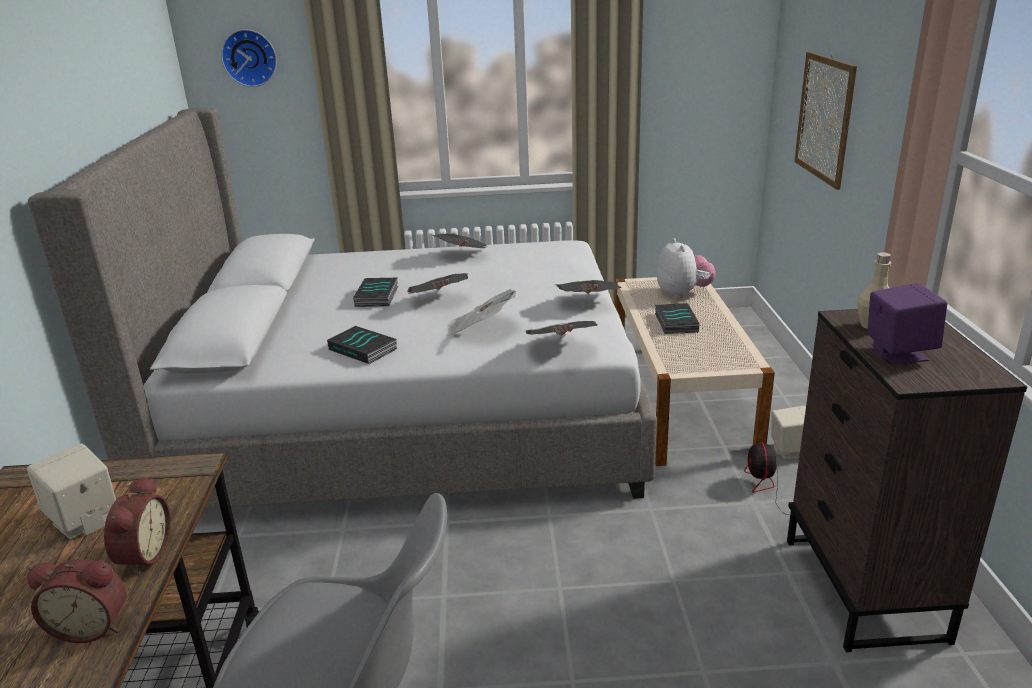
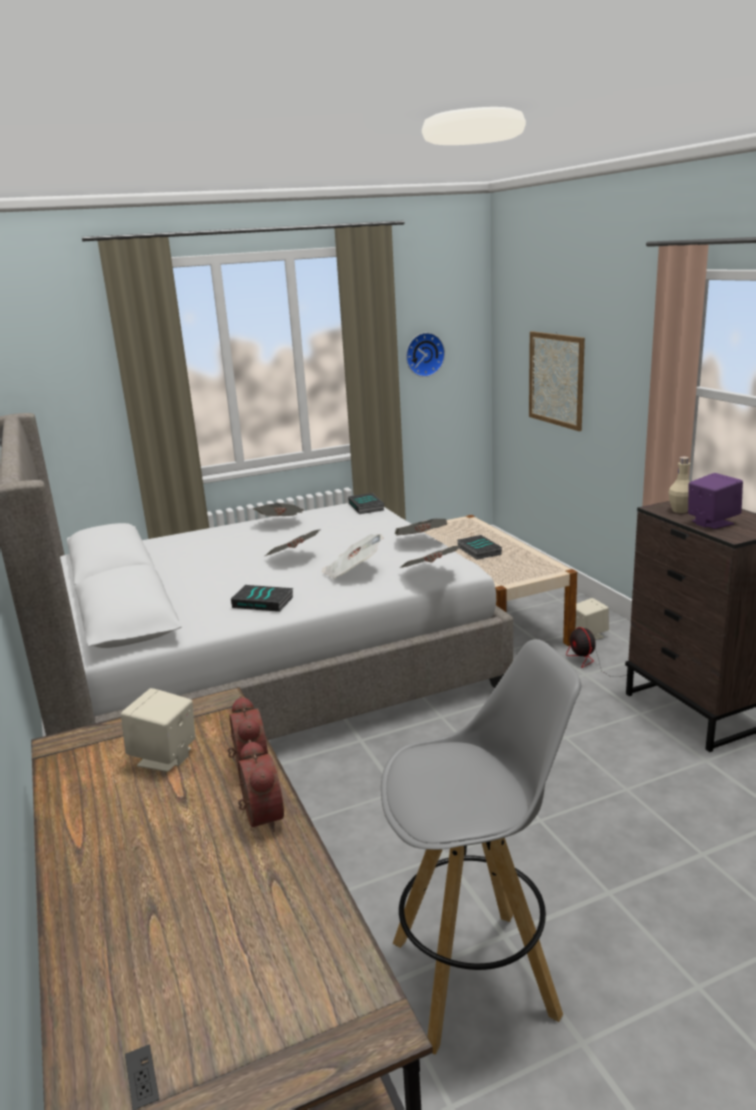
camera: 20 degrees left, 5 degrees down
alarm clock [27,559,127,643] -> alarm clock turned 90 degrees counterclockwise [238,740,284,832]
wall clock [221,29,277,87] -> wall clock moved to [406,333,445,377]
book [353,278,399,307] -> book moved to [348,493,384,514]
plush toy [657,238,715,299] -> none

